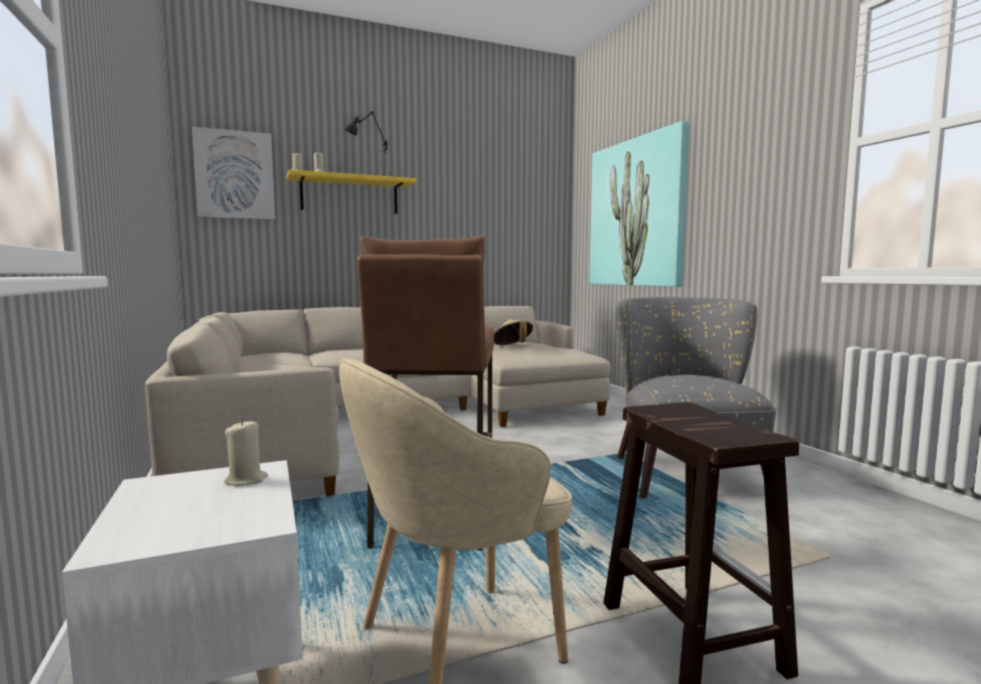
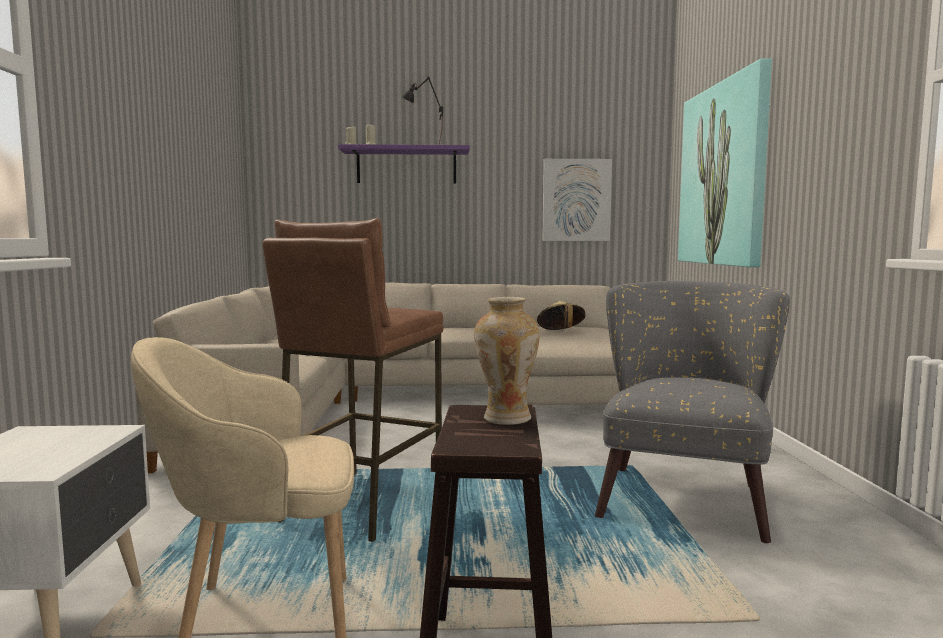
camera: 20 degrees right, 0 degrees up
picture [192,127,275,220] -> picture moved to [542,159,612,241]
beige candle [224,419,268,486] -> none
yellow shelf [287,170,417,214] -> purple shelf [338,144,470,183]
none -> vase [474,297,539,425]

